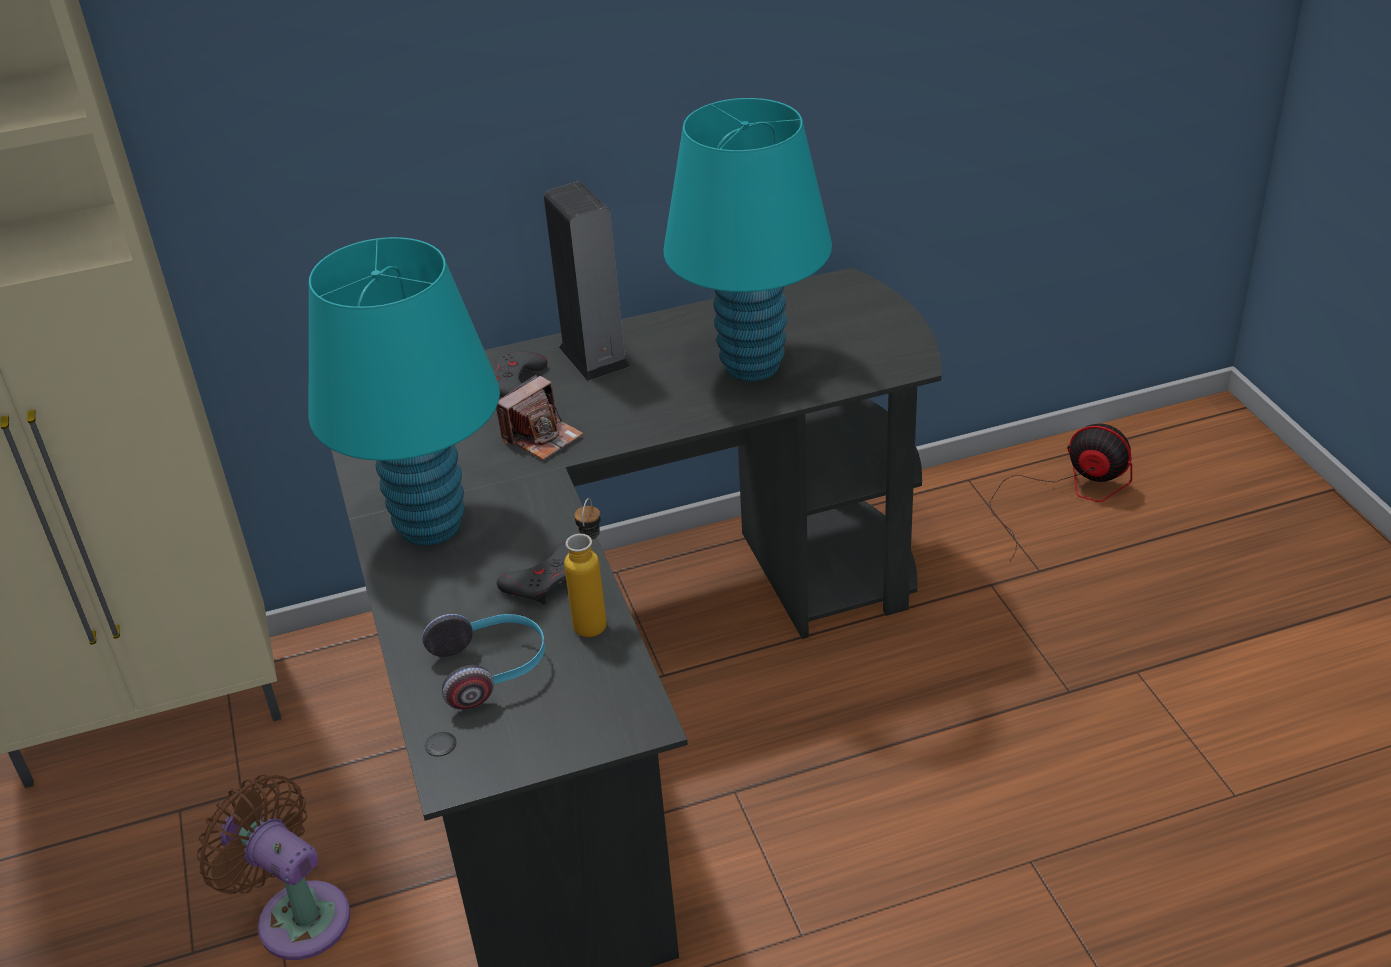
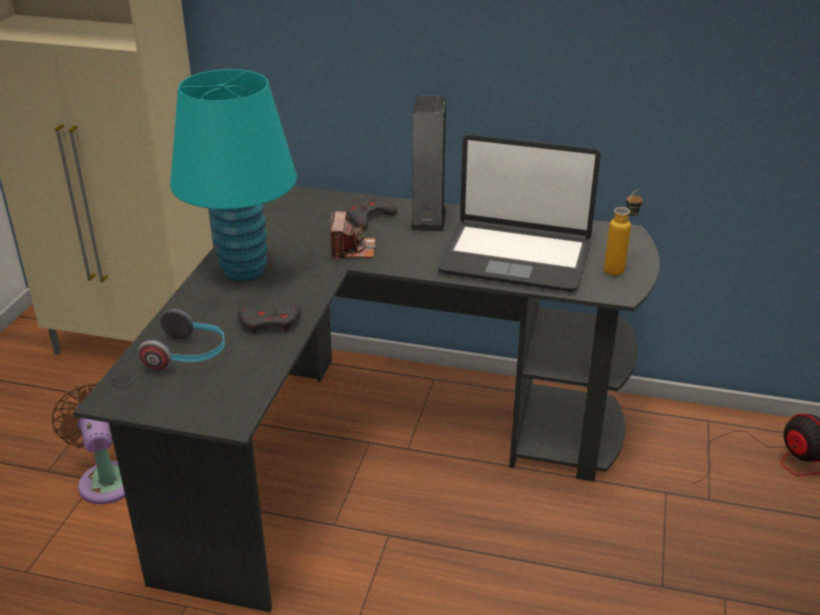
camera: 30 degrees right, 5 degrees down
camera [496,374,584,460] -> camera turned 75 degrees counterclockwise [330,211,376,259]
bottle [564,498,607,637] -> bottle moved to [604,190,642,276]
turquoise table lamp [663,98,832,381] -> laptop [438,135,601,292]

